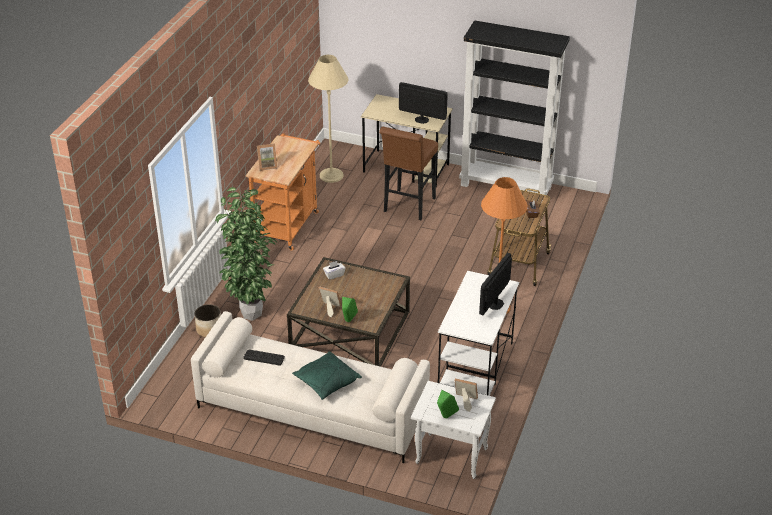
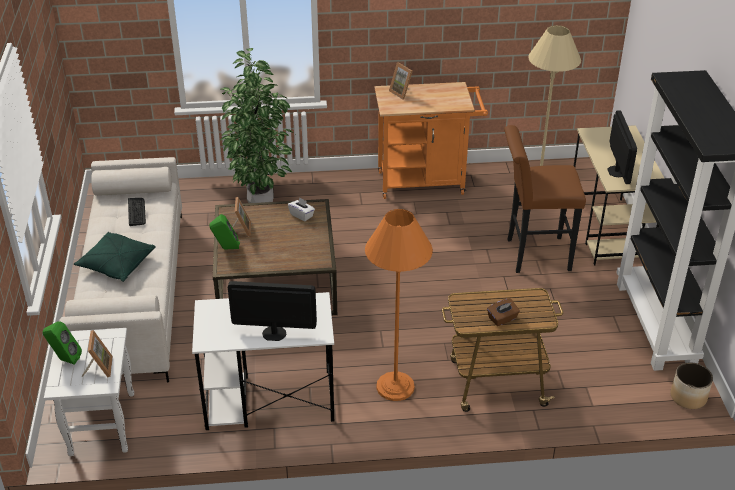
camera: 65 degrees right, 0 degrees up
planter [194,304,221,337] -> planter moved to [670,362,713,409]

